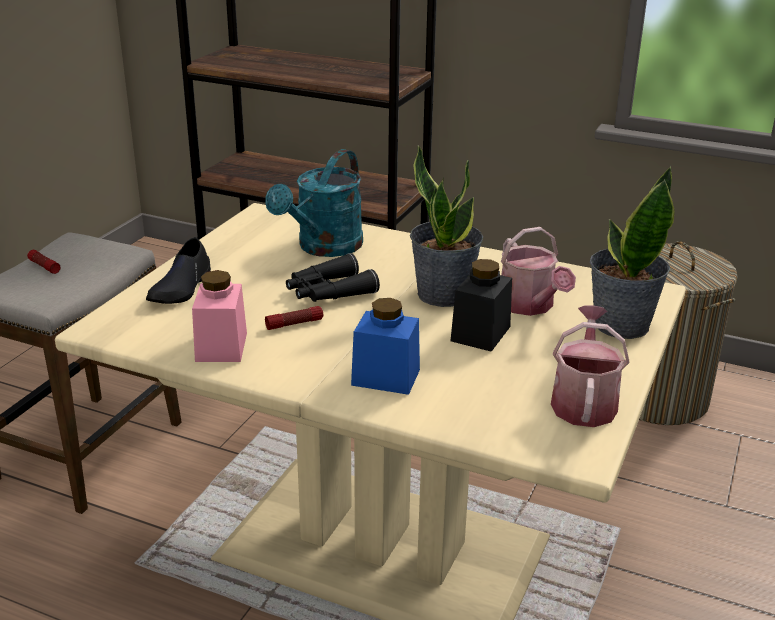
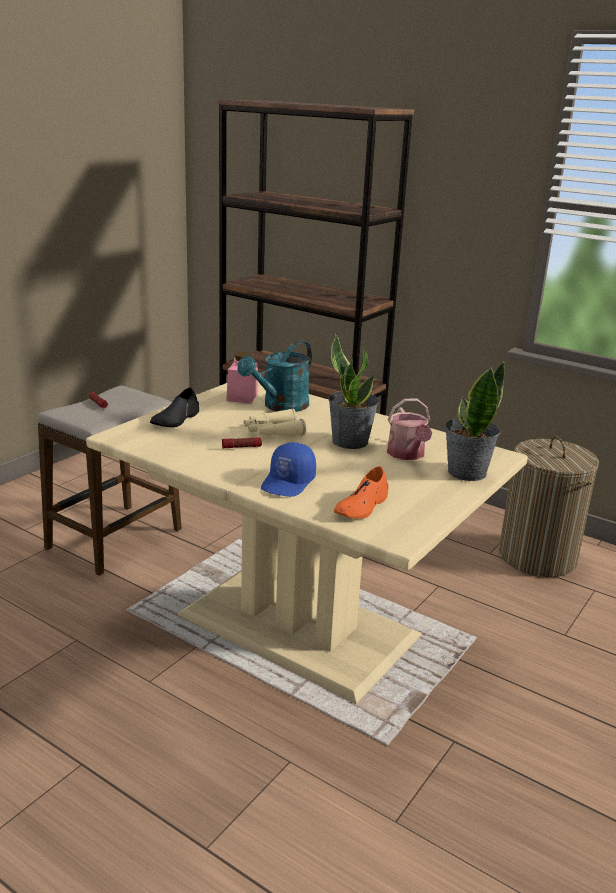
camera: 10 degrees right, 5 degrees down
pink jar [192,270,247,362] -> pink jar moved to [226,352,258,404]
black binoculars [286,253,380,302] -> beige binoculars [244,409,306,436]
blue jar [351,298,420,395] -> blue cap [261,442,316,497]
black jar [451,259,512,352] -> none
watering can [551,305,629,427] -> none
none -> orange shoe [334,466,388,519]

